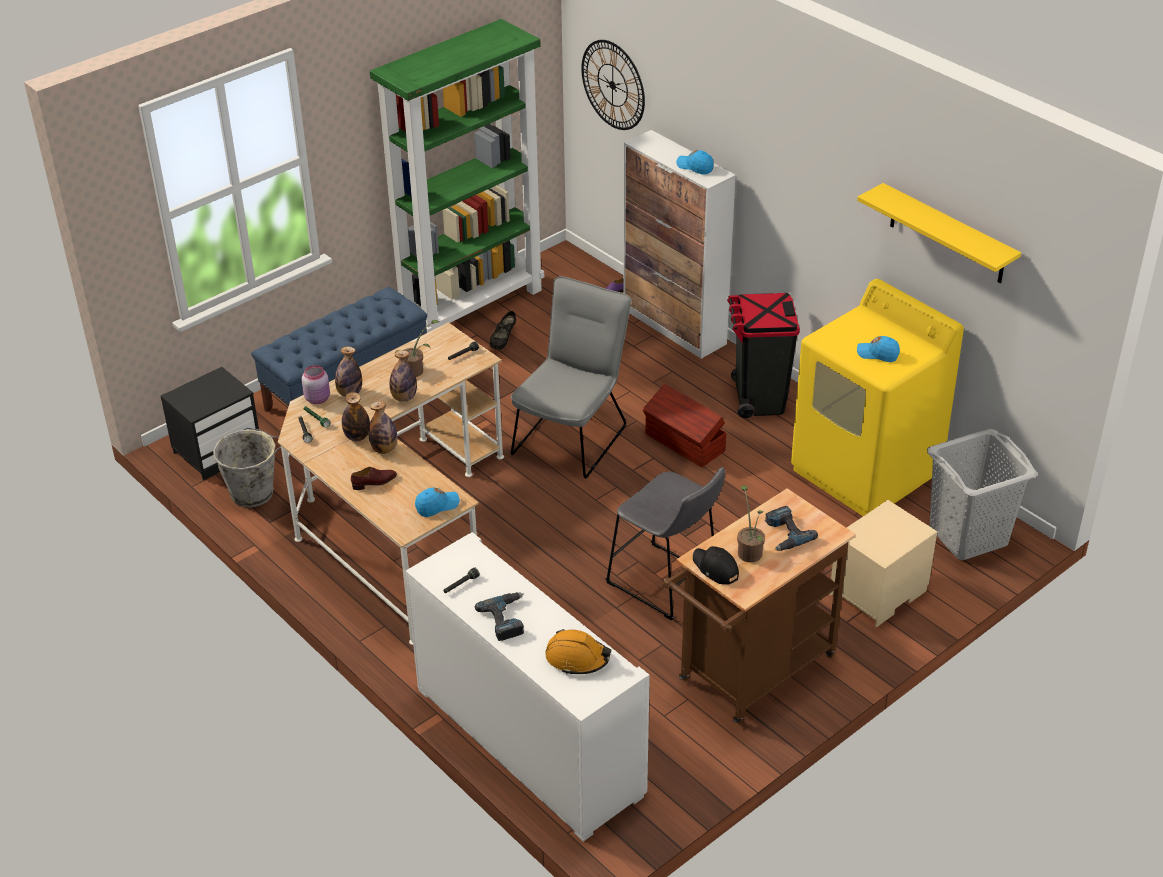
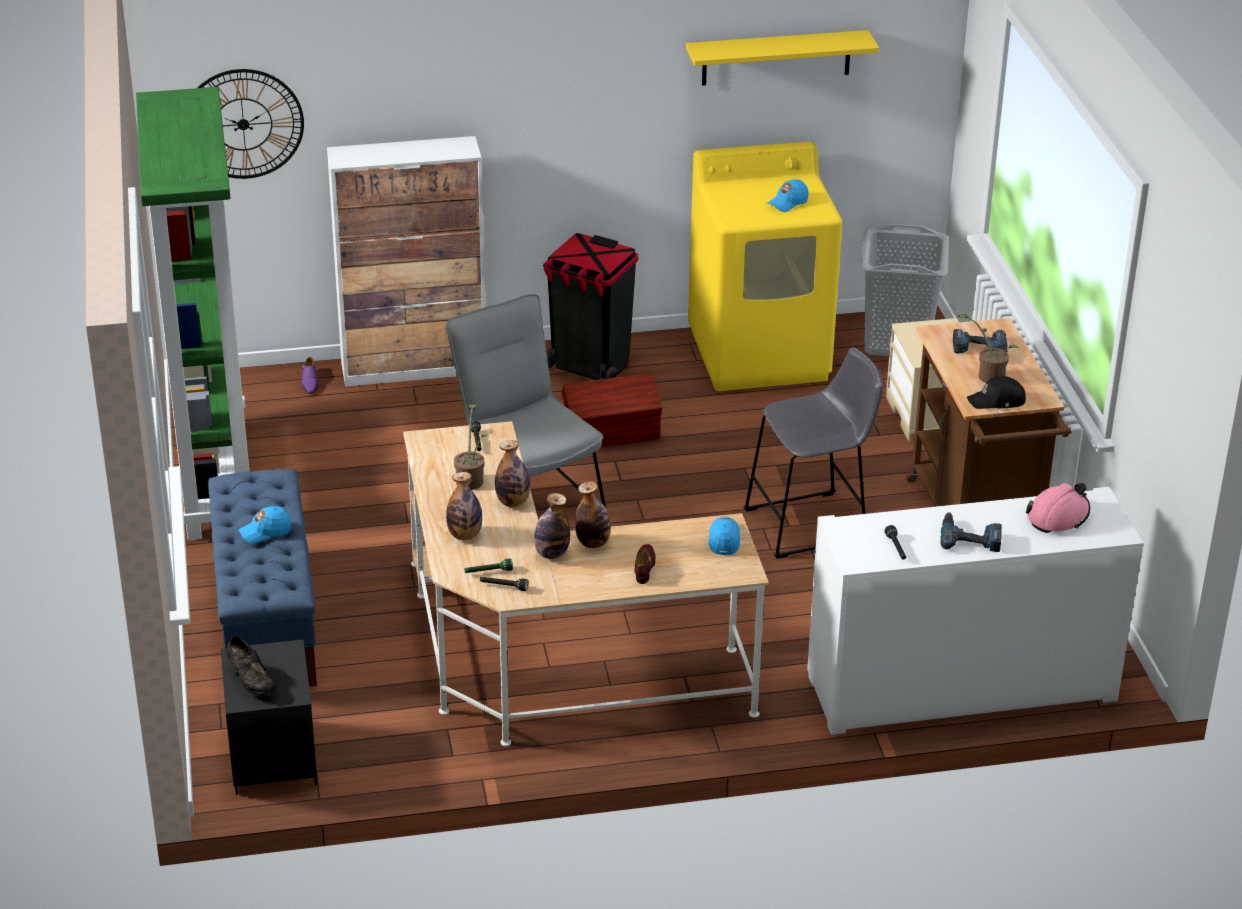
camera: 60 degrees left, 5 degrees down
grey bucket [213,428,281,508] -> none
pink jar [302,365,330,404] -> none
black shoe [490,311,516,350] -> black shoe moved to [227,636,276,695]
orange hard hat [545,629,612,674] -> pink hard hat [1026,483,1090,533]
blue cap [676,150,714,175] -> blue cap moved to [238,506,291,544]

